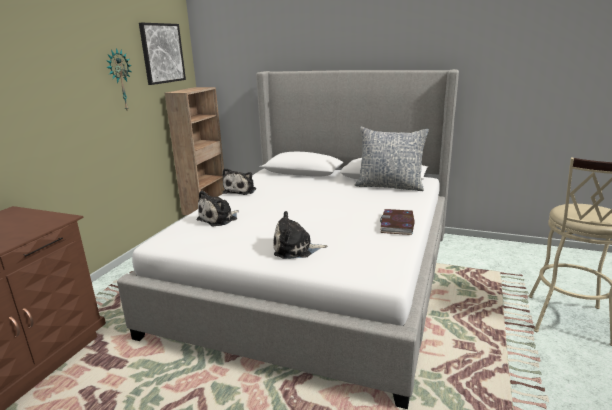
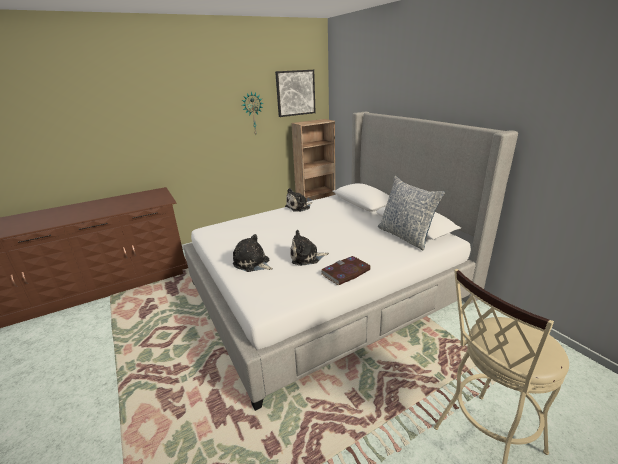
camera: 40 degrees right, 5 degrees up
plush toy [196,191,239,227] -> plush toy moved to [290,230,329,266]

